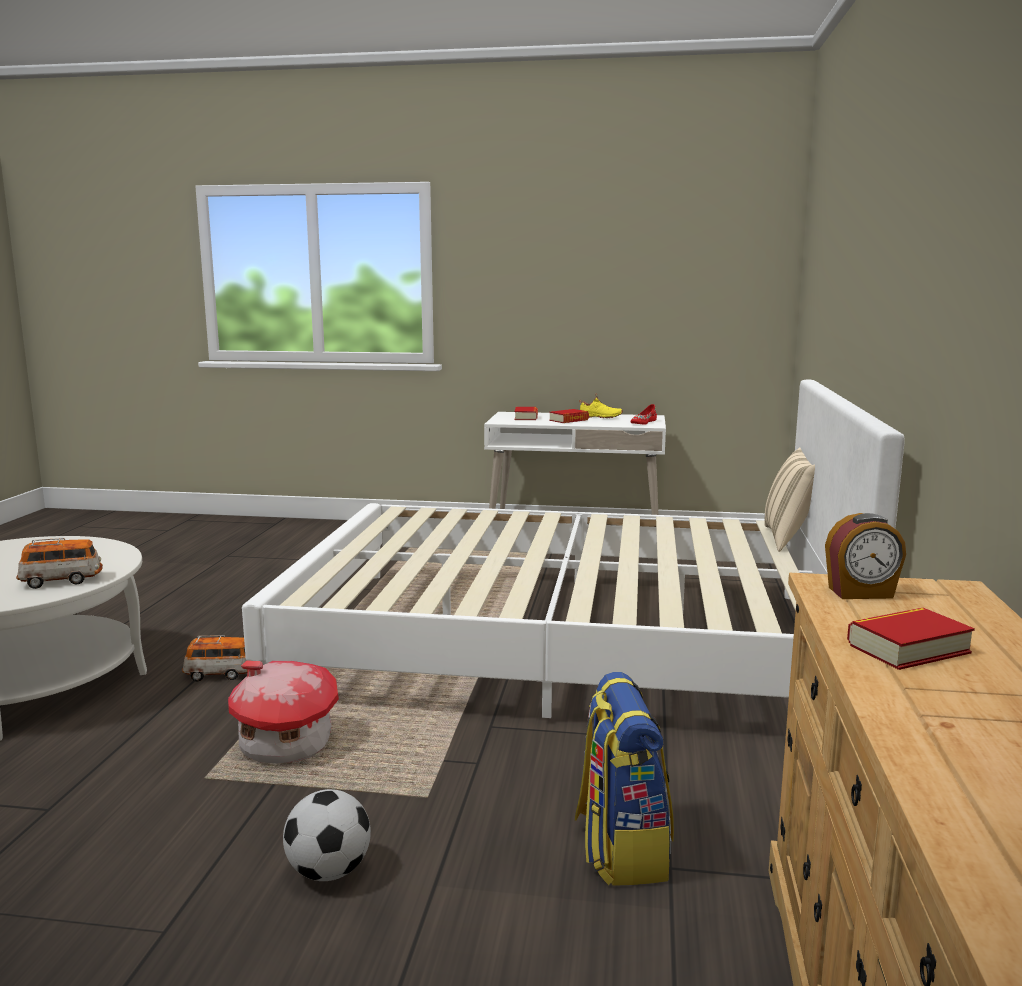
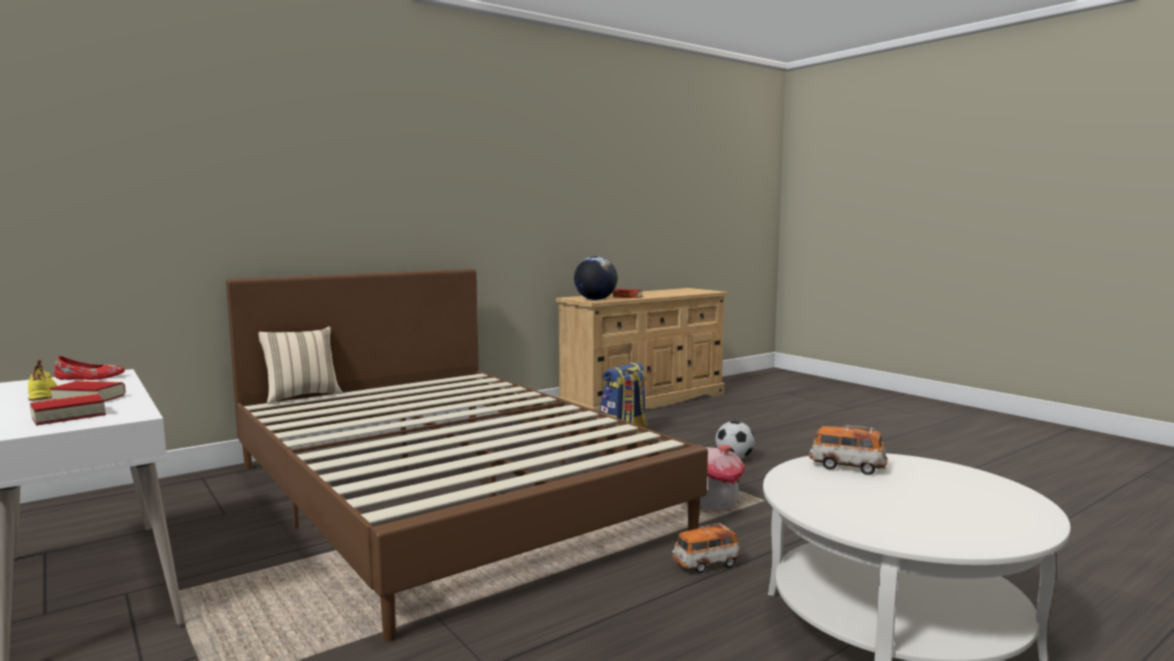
camera: 135 degrees left, 5 degrees down
toy car [182,636,248,681] -> toy car turned 60 degrees counterclockwise [672,523,741,573]
white bed [242,380,905,718] -> brown bed [226,269,708,642]
alarm clock [825,513,906,599] -> globe [574,256,618,300]

